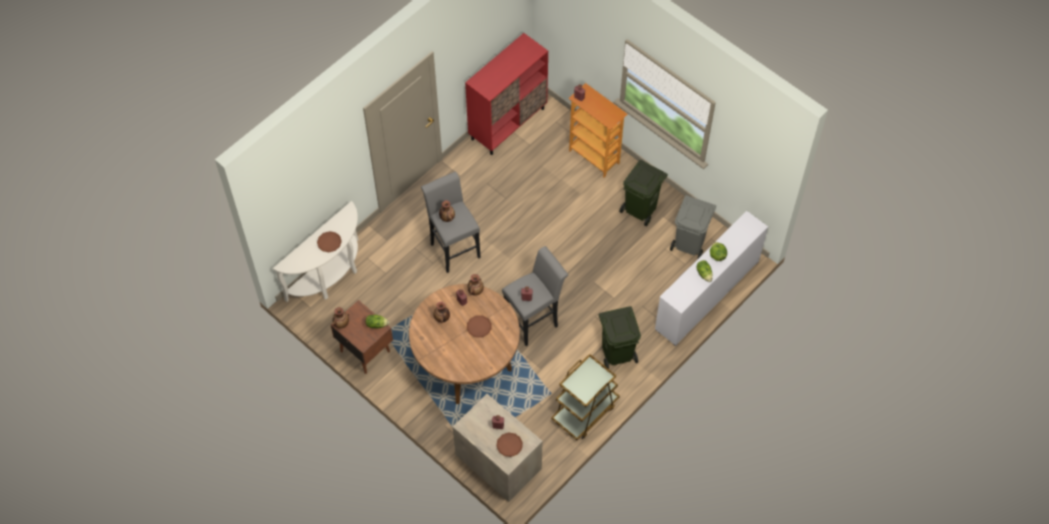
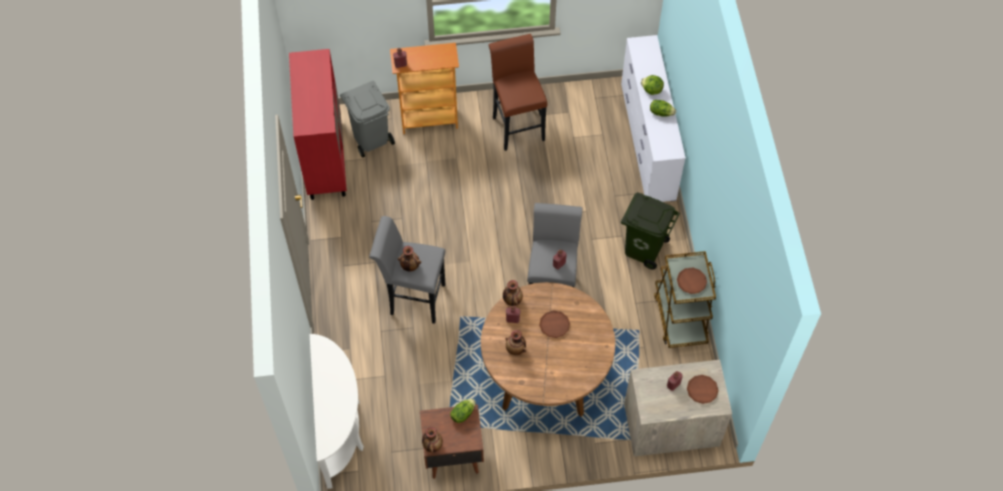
camera: 50 degrees left, 0 degrees up
brown plate [317,231,342,252] -> brown plate moved to [677,267,707,294]
green trash can [619,160,668,226] -> brown stool [489,34,547,151]
grey trash can [670,195,716,258] -> grey trash can moved to [340,80,395,158]

